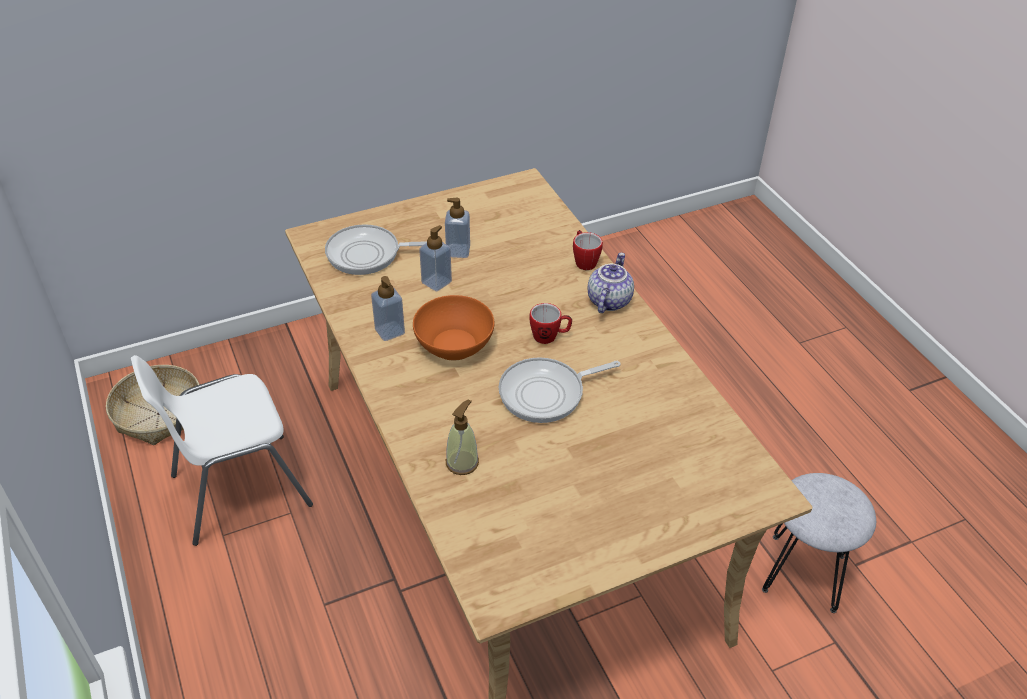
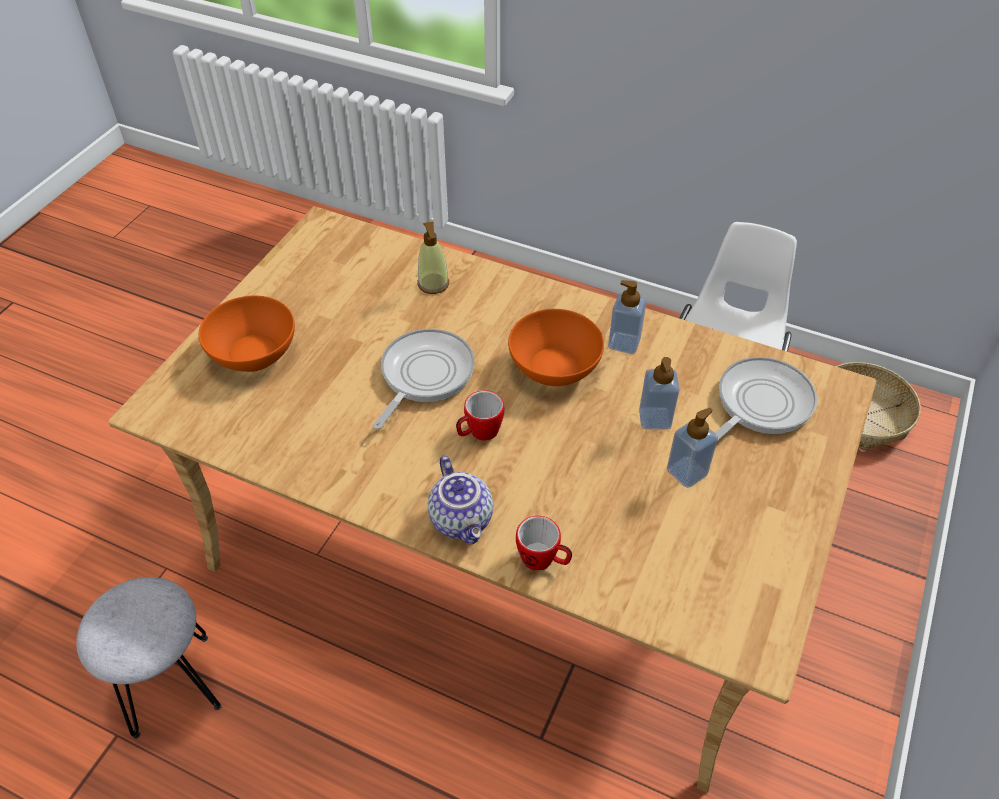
camera: 140 degrees right, 5 degrees up
none -> orange bowl [199,295,295,372]

